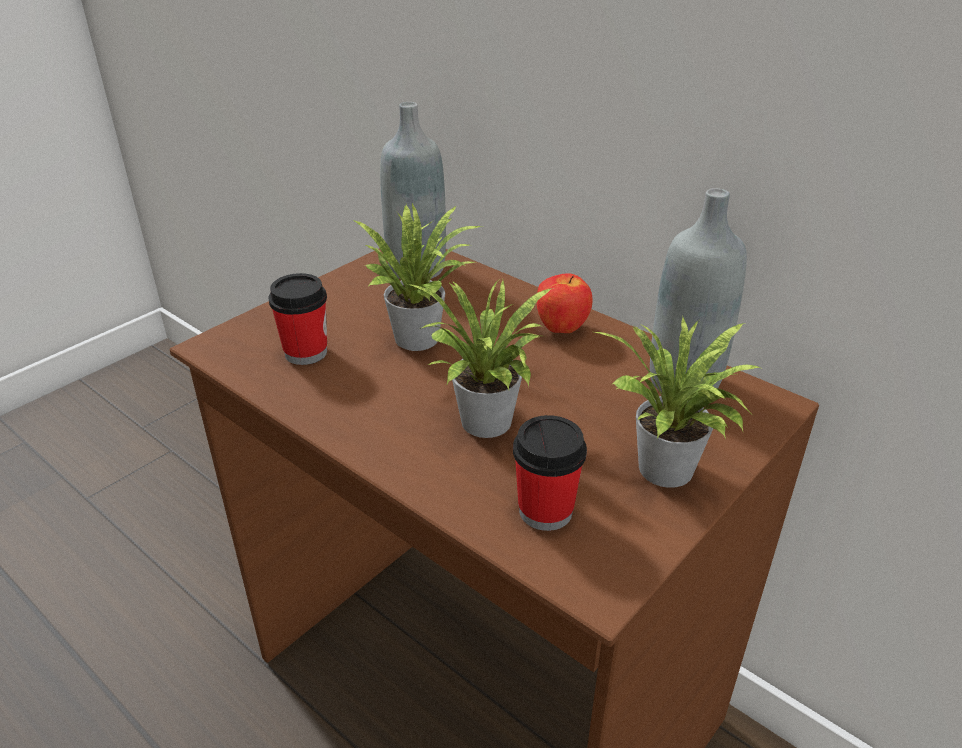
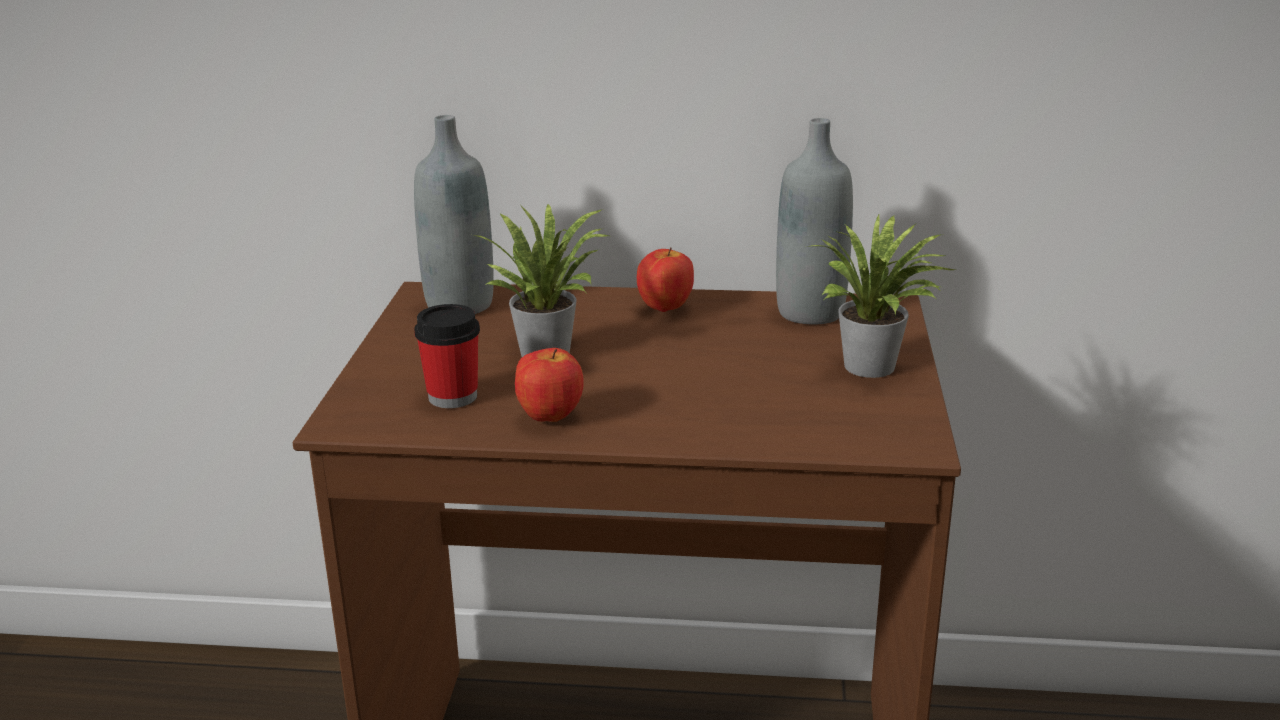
camera: 35 degrees left, 10 degrees down
potted plant [408,280,554,438] -> none
cup [513,415,587,531] -> none
none -> apple [515,348,584,422]

